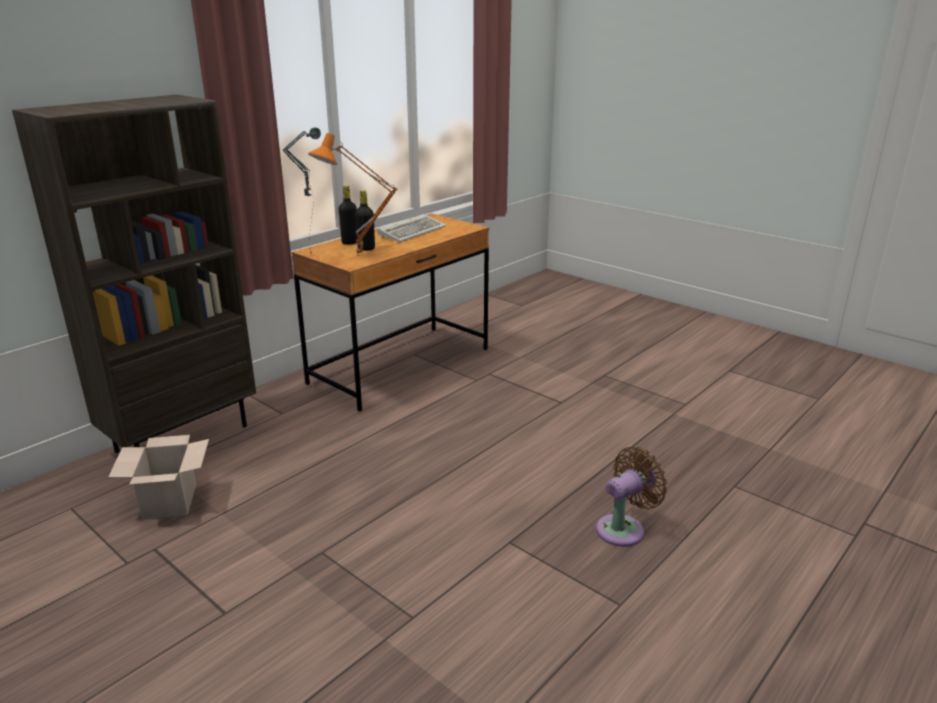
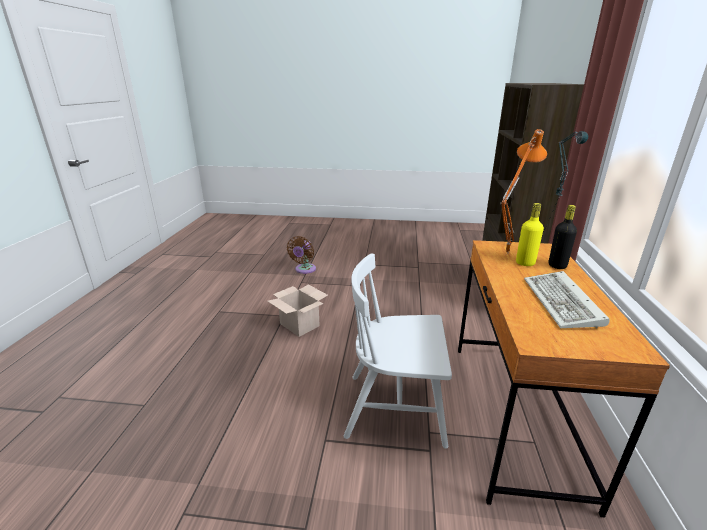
camera: 145 degrees right, 0 degrees up
cardboard box [108,435,209,519] -> cardboard box moved to [268,284,328,337]
black bottle [355,190,375,251] -> yellow bottle [516,203,544,266]
brown fan [596,447,667,547] -> brown fan moved to [287,236,316,274]
none -> white chair [344,253,452,449]

